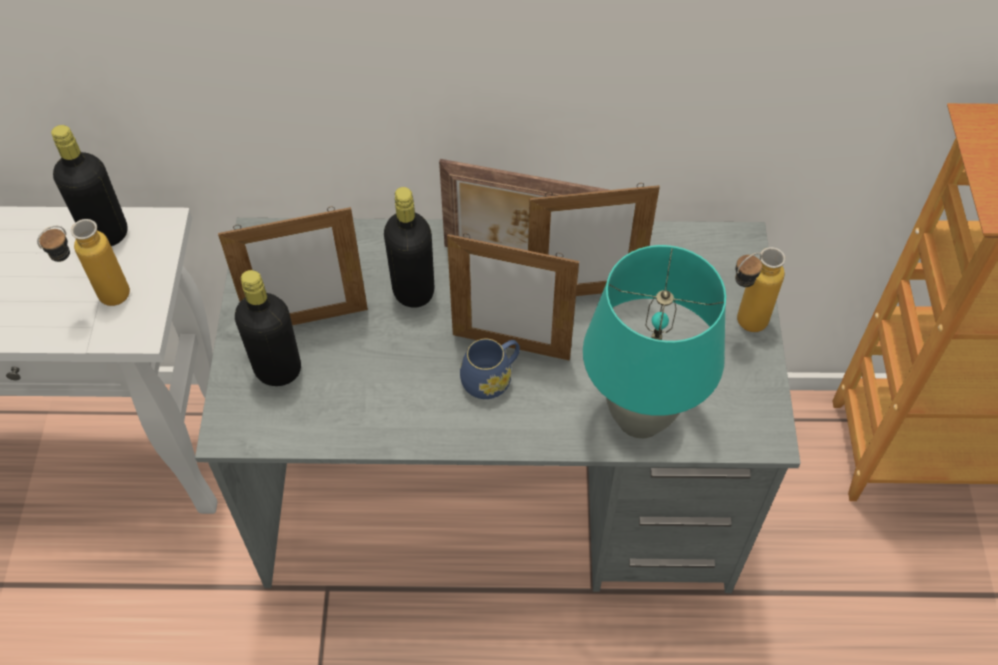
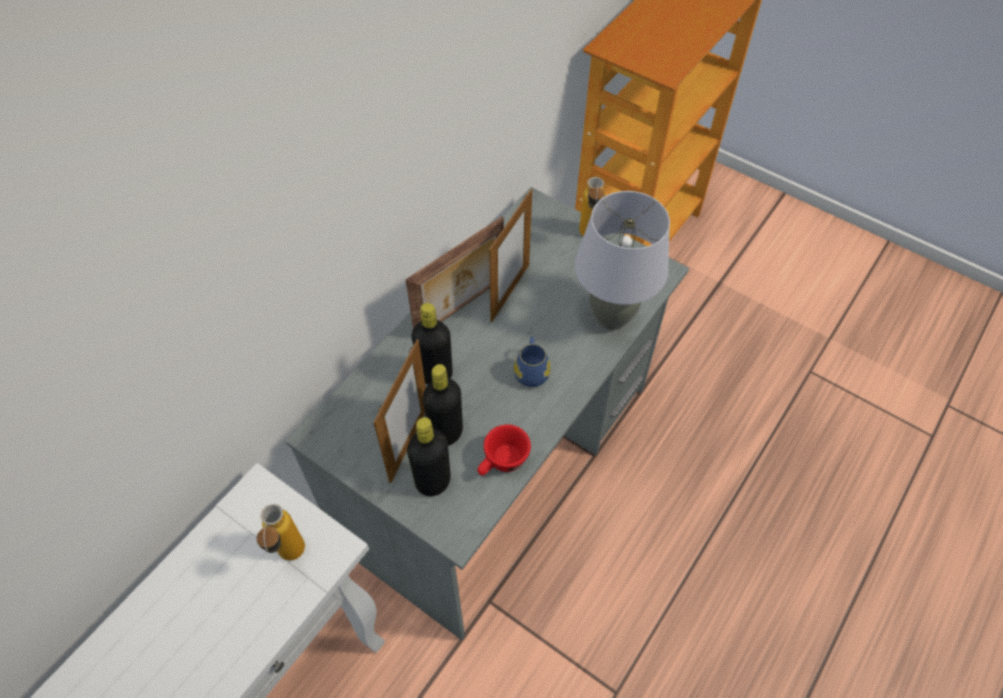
camera: 55 degrees left, 0 degrees up
black bottle [51,125,128,246] -> black bottle moved to [423,364,463,446]
picture frame [447,234,579,361] -> none
turquoise table lamp [583,245,726,438] -> grey table lamp [575,191,670,330]
none -> red cup [477,425,531,476]

